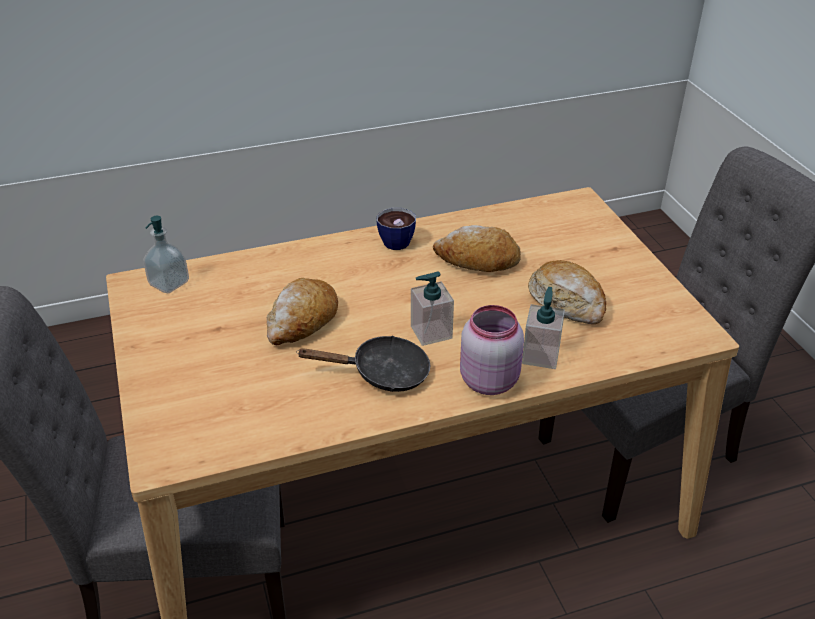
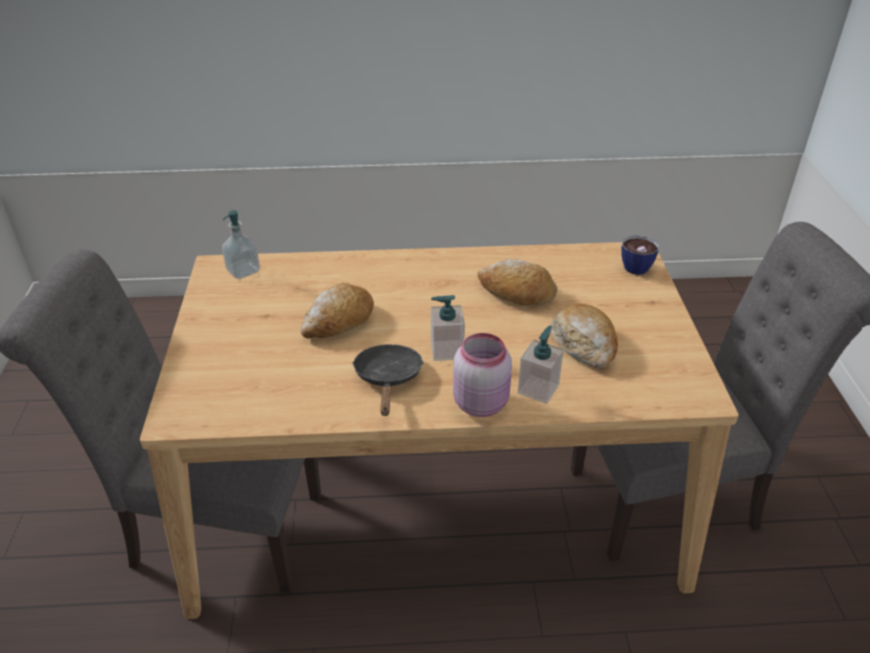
camera: 15 degrees right, 0 degrees up
black frying pan [296,336,430,392] -> black frying pan turned 105 degrees counterclockwise [352,344,424,416]
cup [376,208,416,250] -> cup moved to [621,235,659,275]

